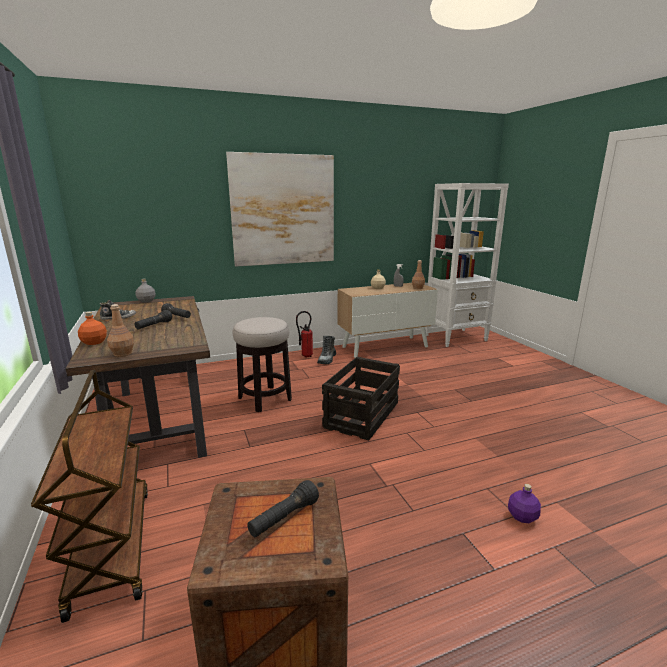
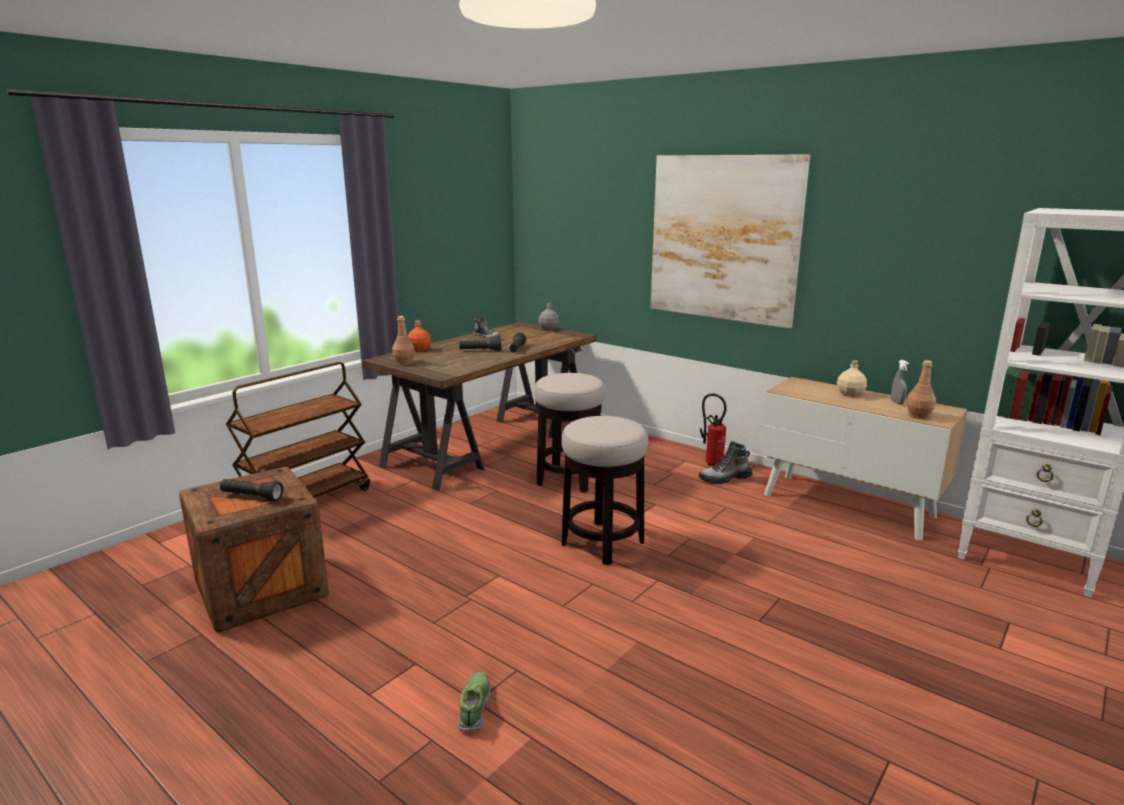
camera: 60 degrees right, 0 degrees up
crate [322,356,400,441] -> stool [561,416,648,565]
purple bottle [508,484,541,523] -> shoe [458,672,491,731]

